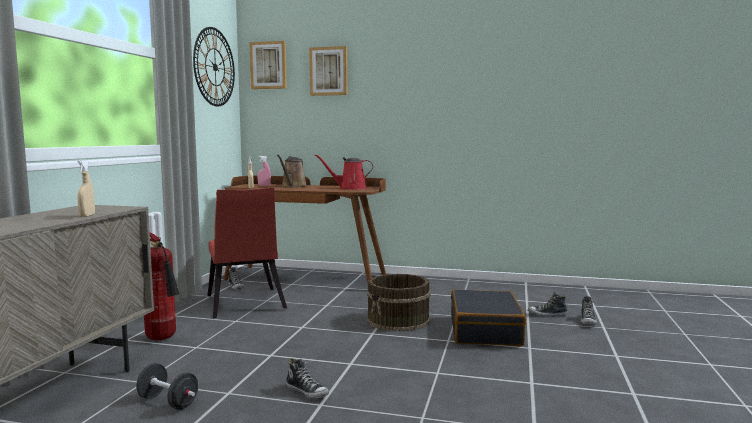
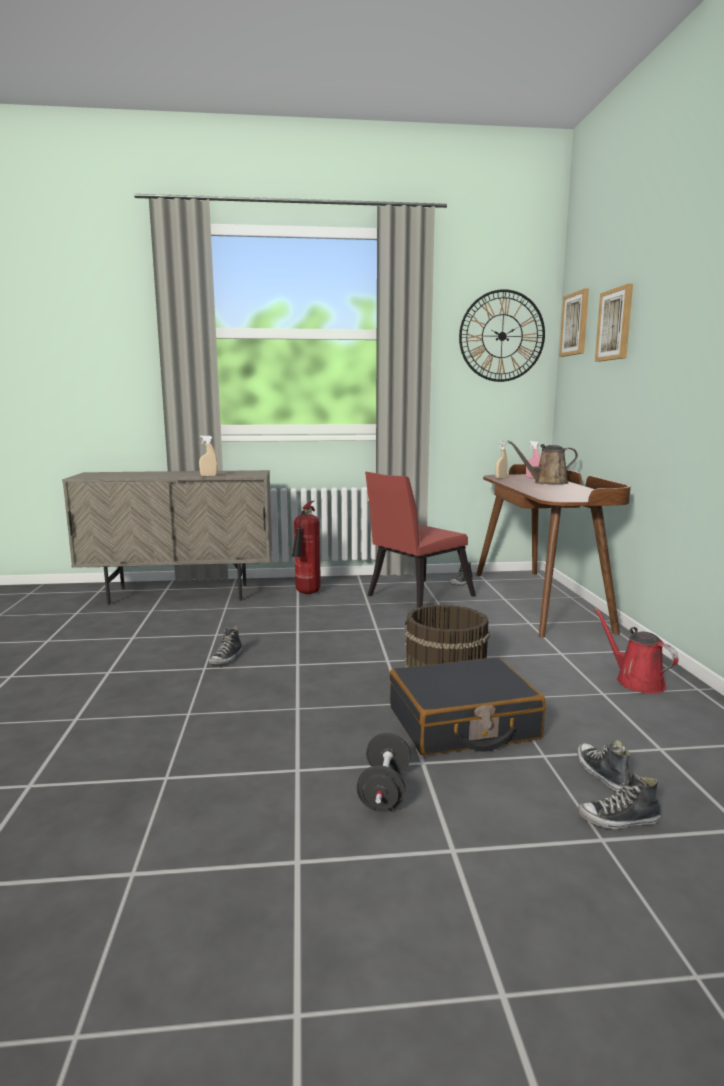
camera: 70 degrees right, 5 degrees up
black dumbbell [136,363,198,410] -> black dumbbell moved to [356,733,411,812]
red watering can [315,154,373,189] -> red watering can moved to [594,608,679,693]

